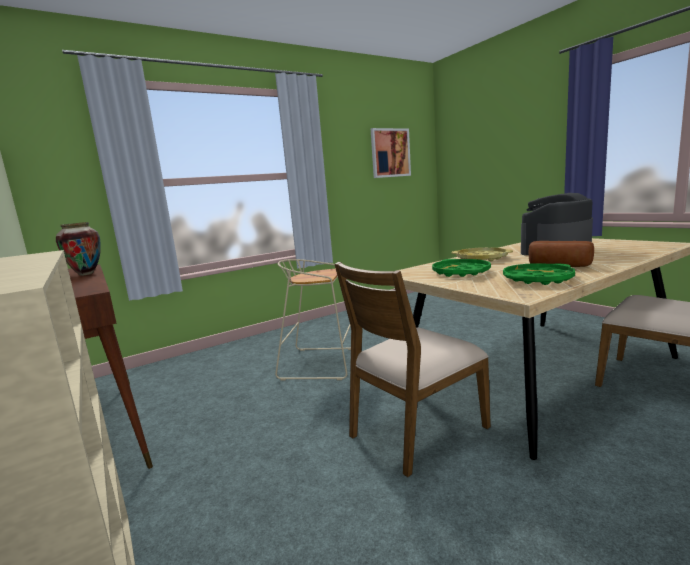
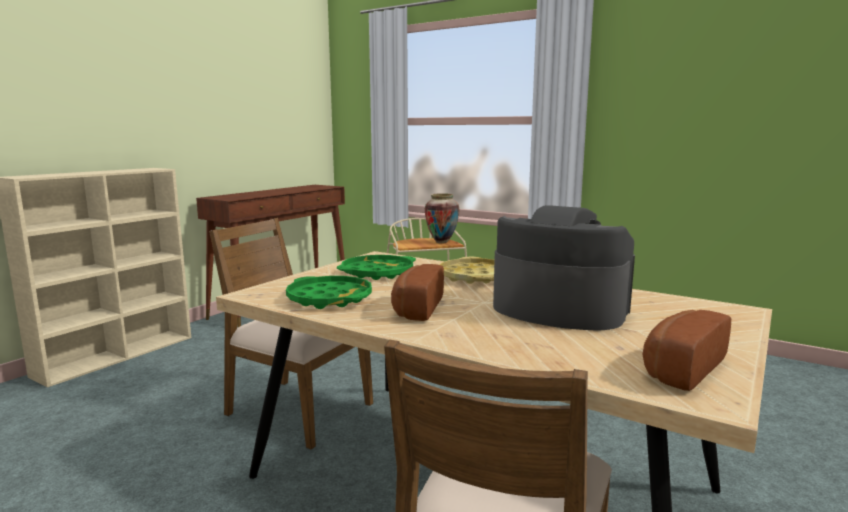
camera: 65 degrees right, 0 degrees up
vase [56,222,101,276] -> vase moved to [425,193,460,243]
picture [371,128,411,178] -> none
none -> bread [642,310,731,391]

